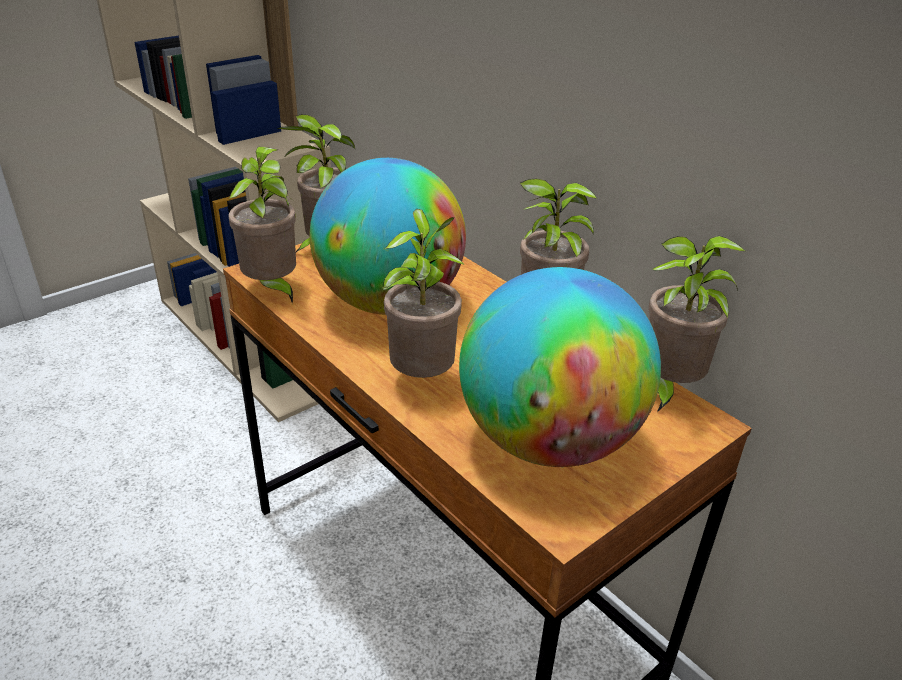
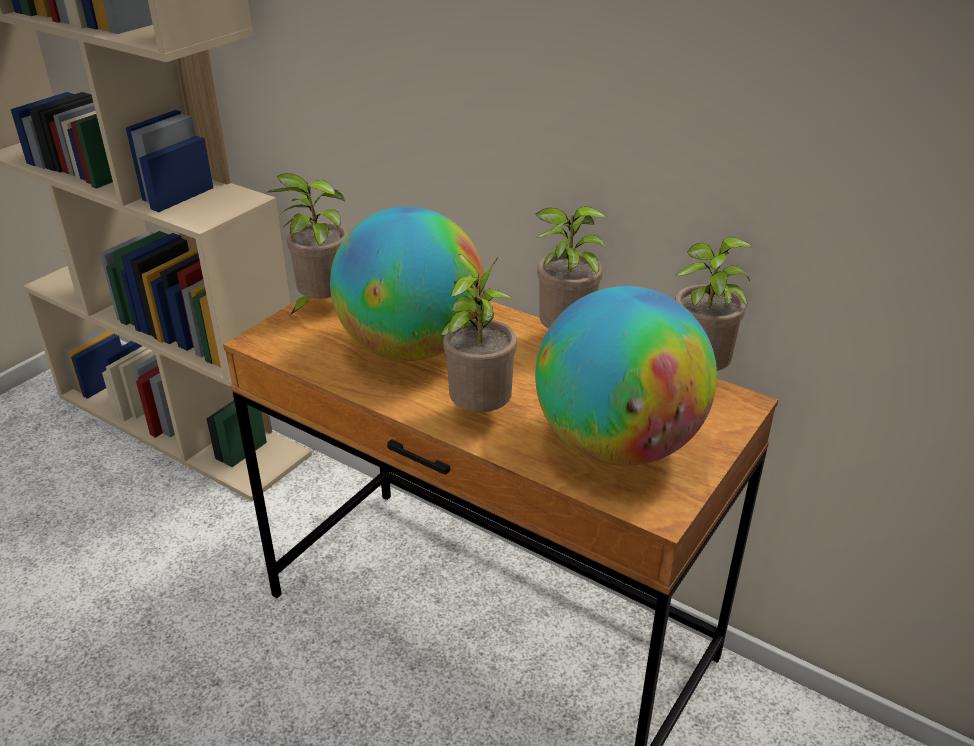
camera: 15 degrees left, 0 degrees up
potted plant [228,147,296,305] -> none

